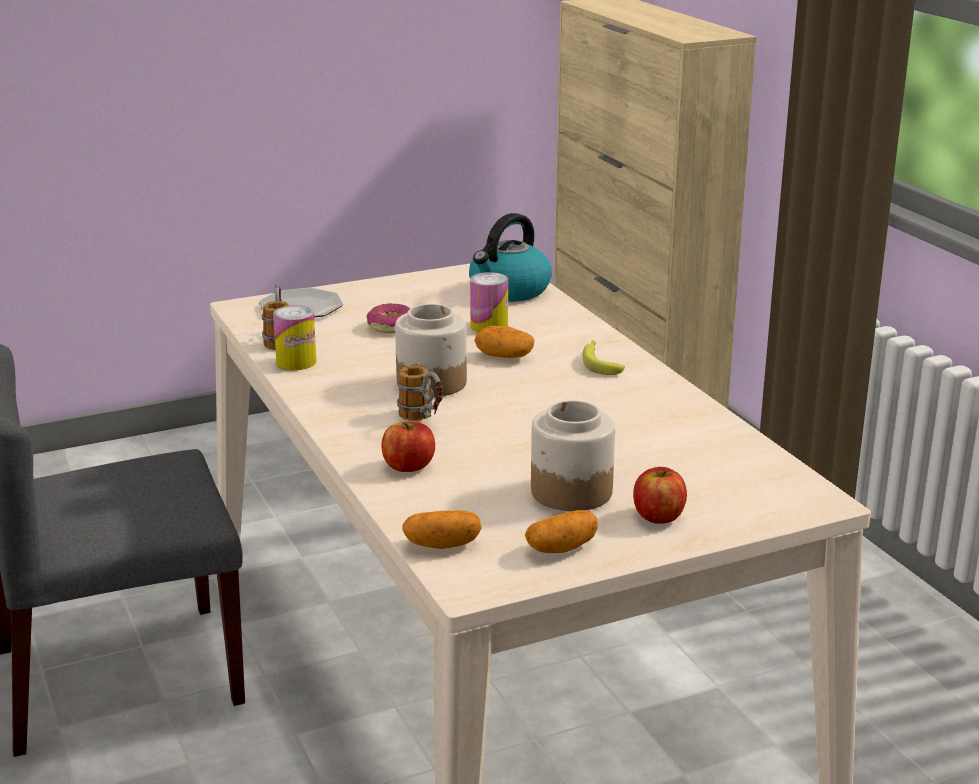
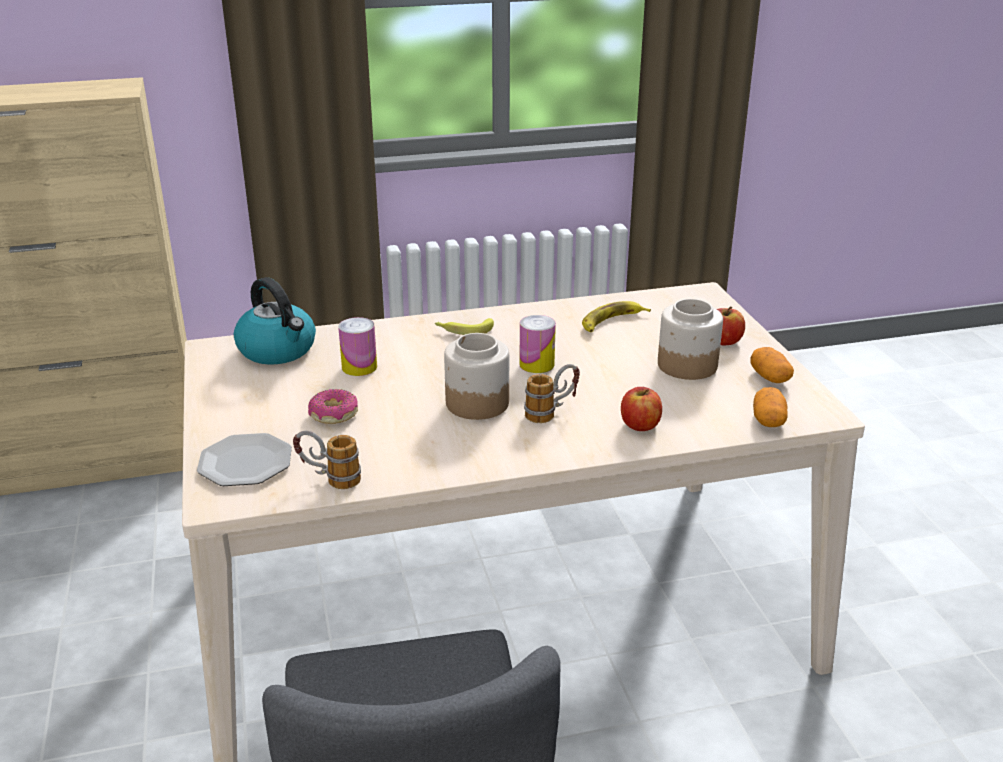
camera: 80 degrees left, 5 degrees up
can [273,305,317,370] -> can moved to [519,315,556,373]
potato [474,326,534,358] -> none
none -> banana [582,301,651,332]

